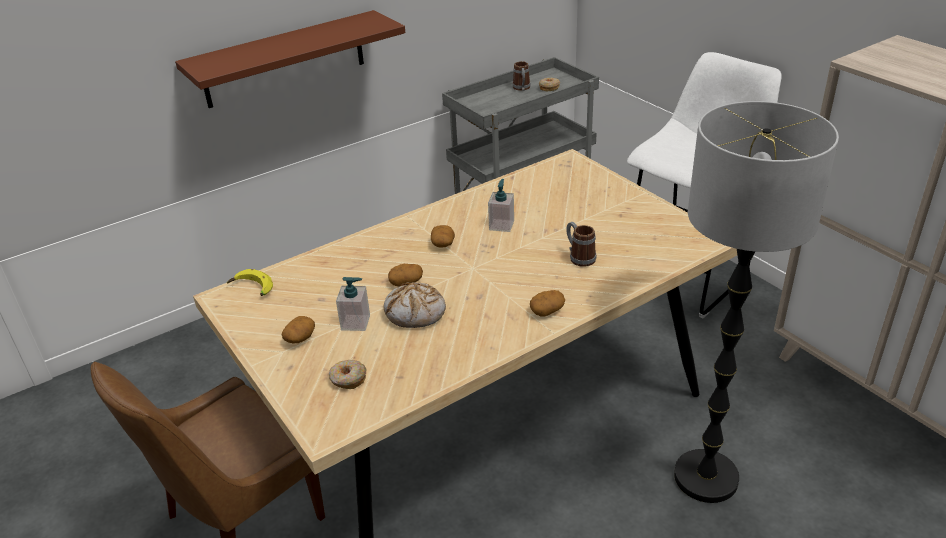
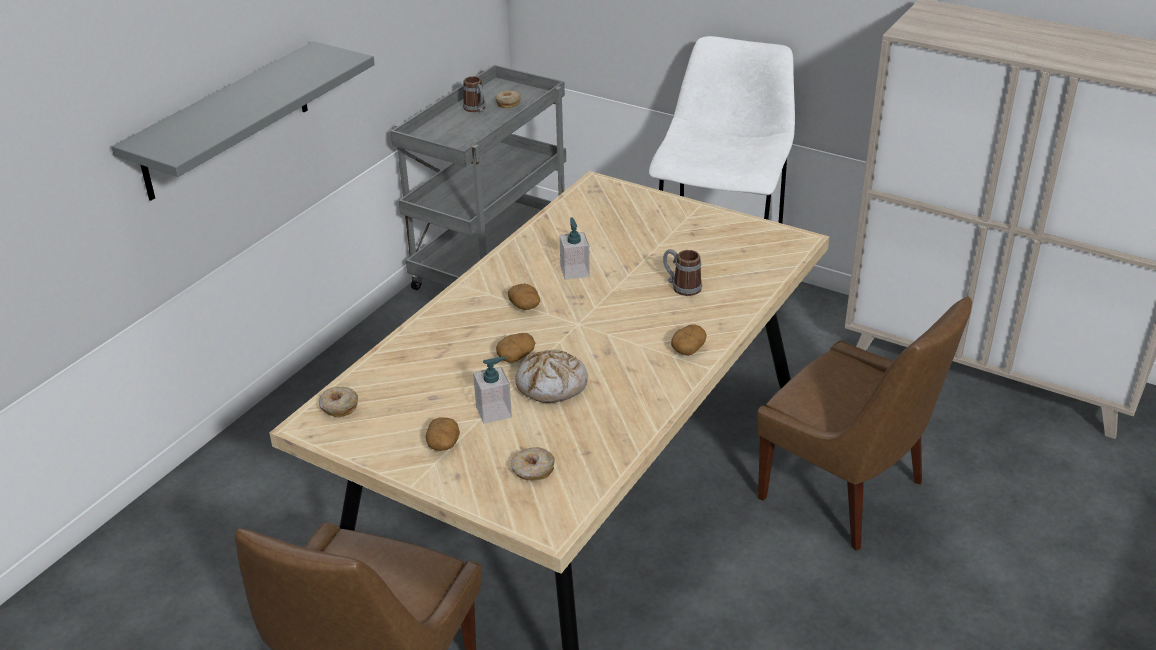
camera: 25 degrees left, 0 degrees up
brown shelf [175,10,405,108] -> grey shelf [112,41,375,201]
banana [227,269,273,296] -> donut [319,387,358,418]
floor lamp [674,101,839,503] -> brown chair [757,297,972,551]

